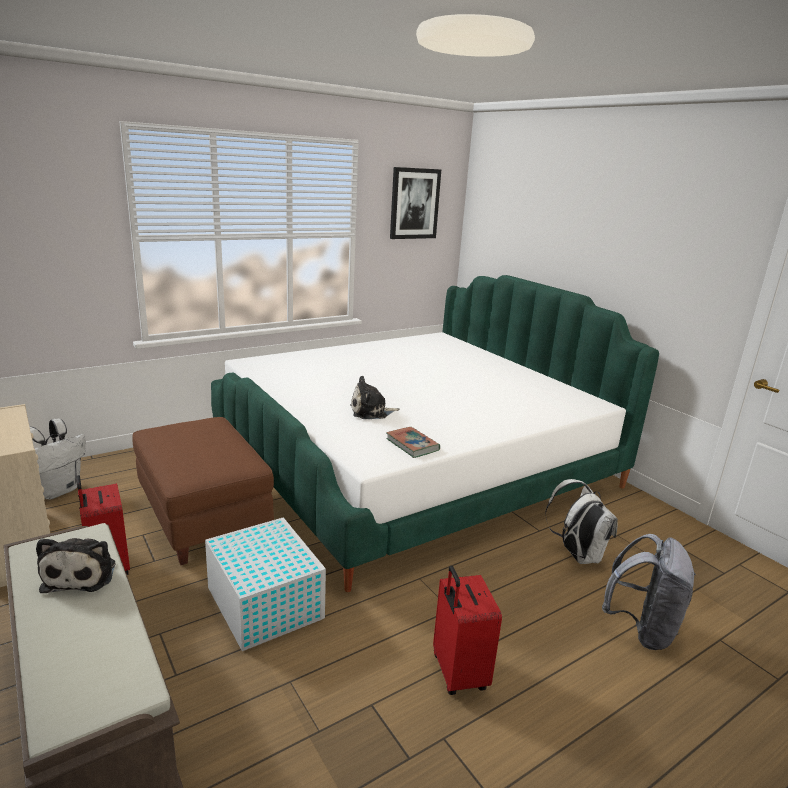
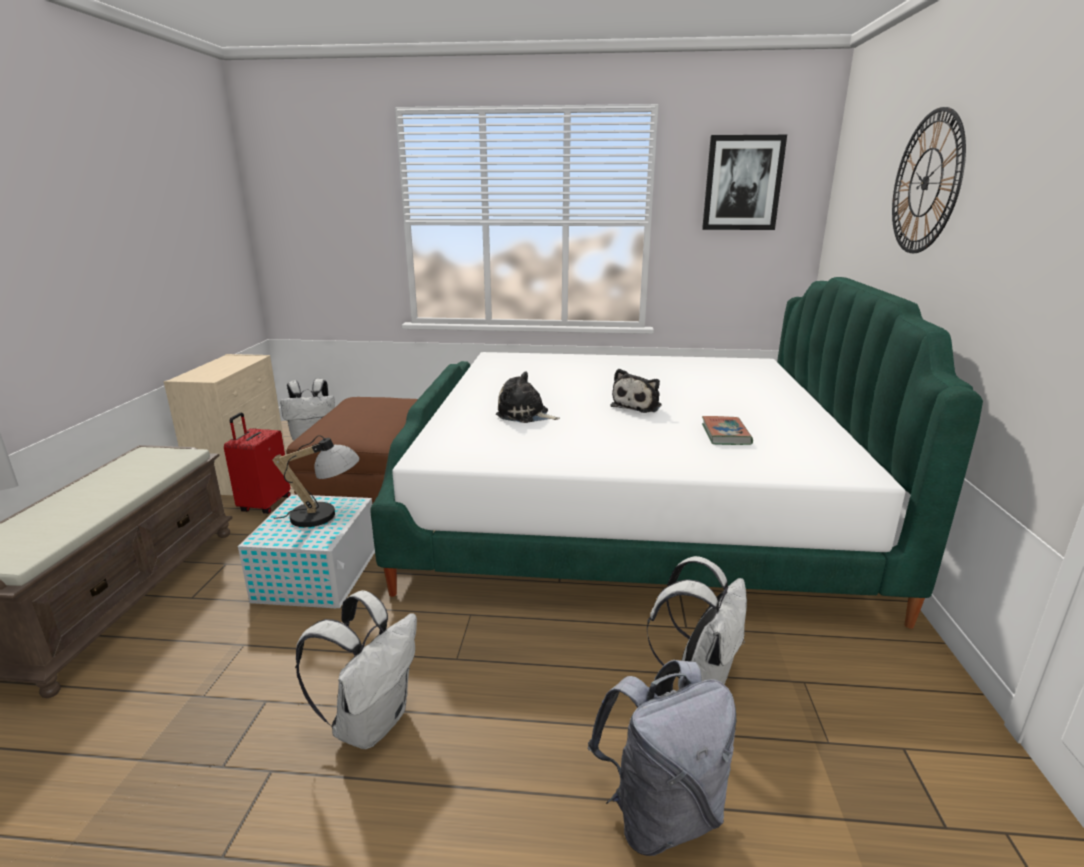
camera: 40 degrees right, 0 degrees up
plush toy [36,538,115,593] -> plush toy moved to [611,369,662,413]
book [386,427,440,458] -> book moved to [702,416,753,445]
red suitcase [433,566,502,695] -> white backpack [295,590,417,749]
none -> table lamp [272,435,360,527]
none -> wall clock [892,107,966,253]

